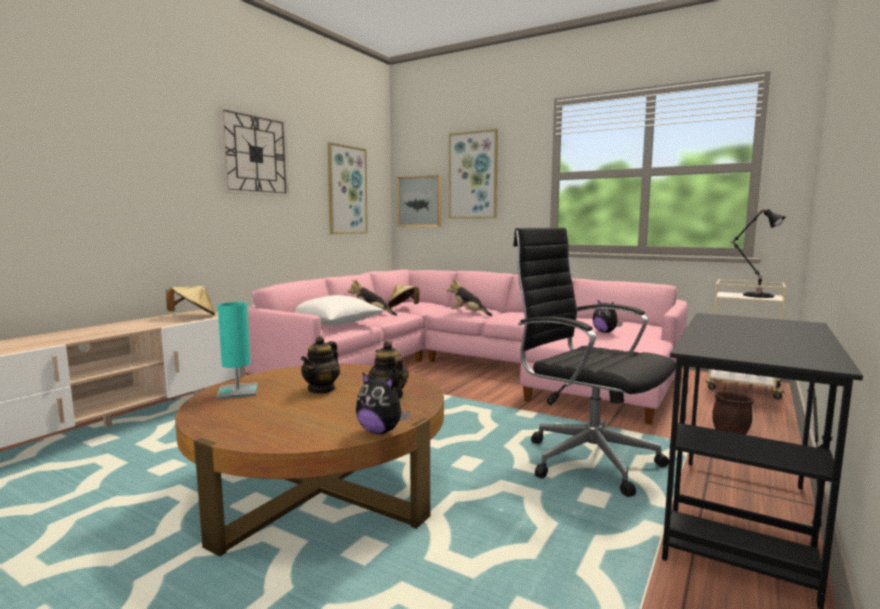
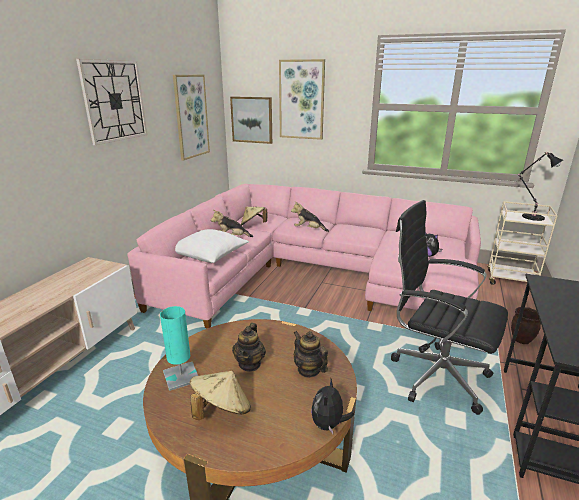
camera: 10 degrees left, 15 degrees up
beige hat [166,286,215,315] -> beige hat moved to [189,371,251,420]
plush toy [356,372,410,434] -> plush toy turned 90 degrees clockwise [311,379,354,434]

